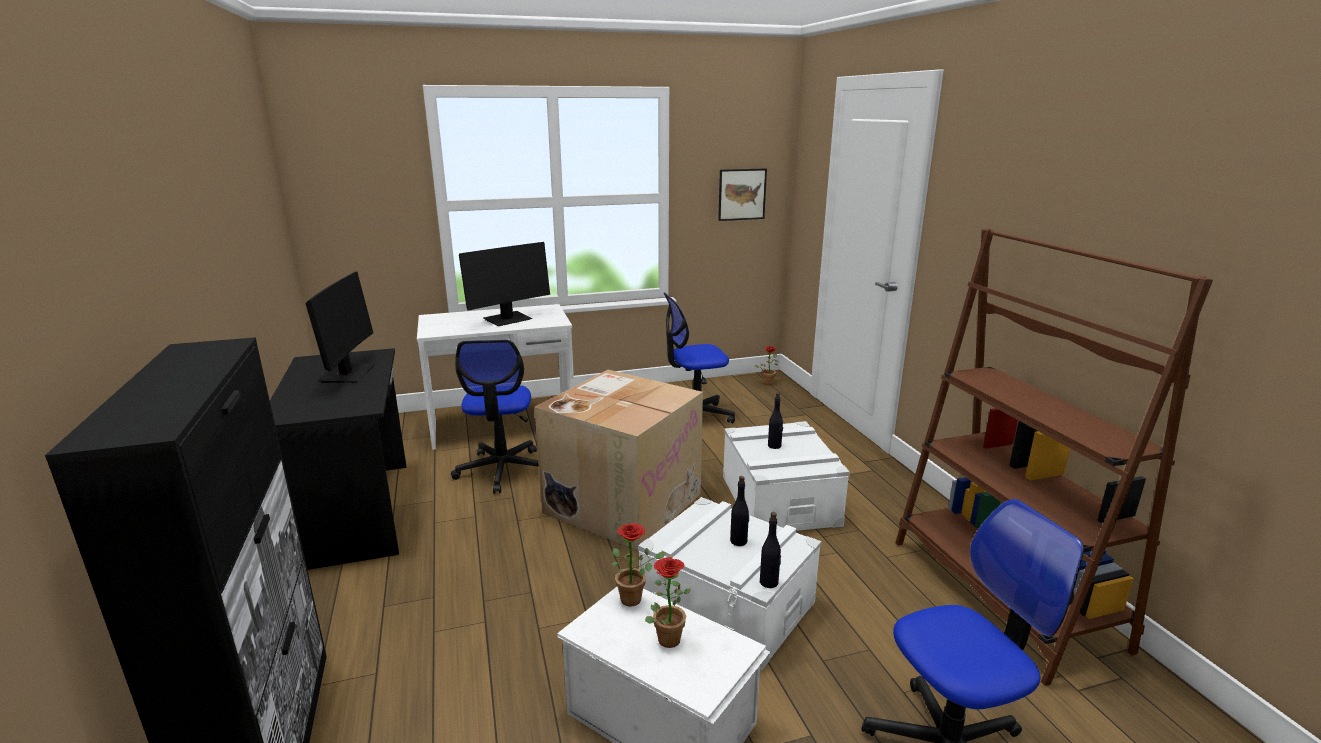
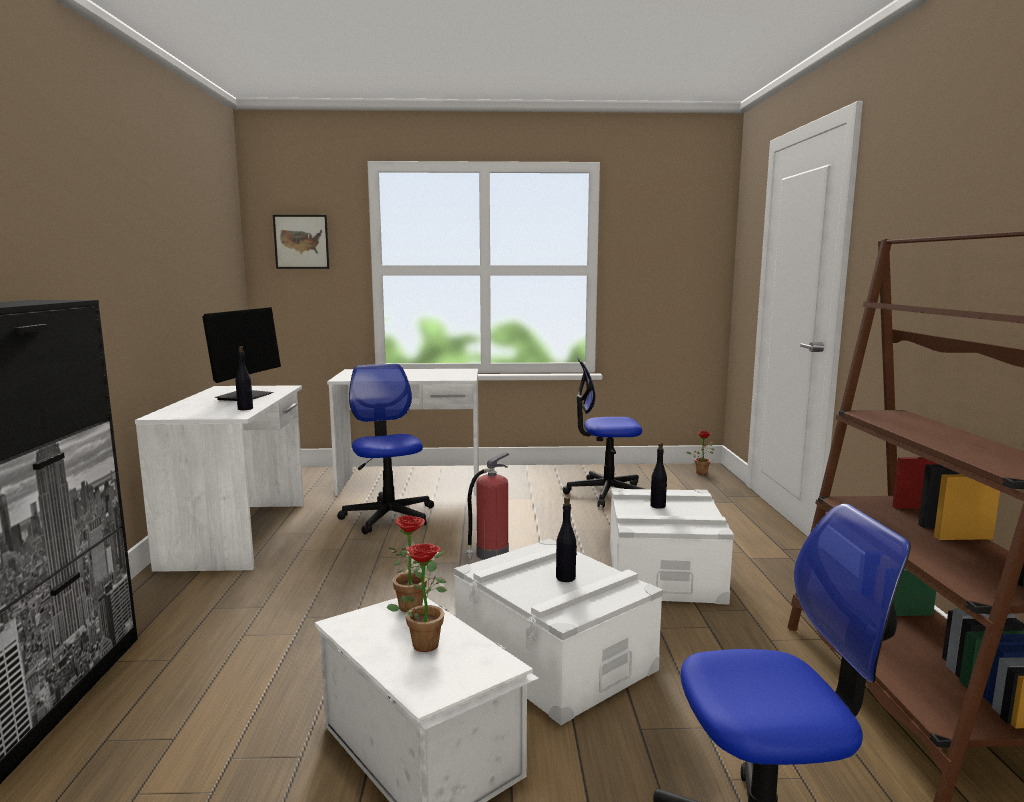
camera: 15 degrees right, 10 degrees down
black desk [270,348,406,570] -> white desk [135,385,304,572]
office chair [451,340,539,493] -> office chair turned 150 degrees clockwise [337,364,434,534]
monitor [459,242,550,326] -> none
cardboard box [535,370,703,551] -> fire extinguisher [466,452,509,560]
picture [718,168,767,221] -> picture moved to [273,215,329,269]
black bottle [760,512,781,588] -> black bottle moved to [236,346,253,410]

